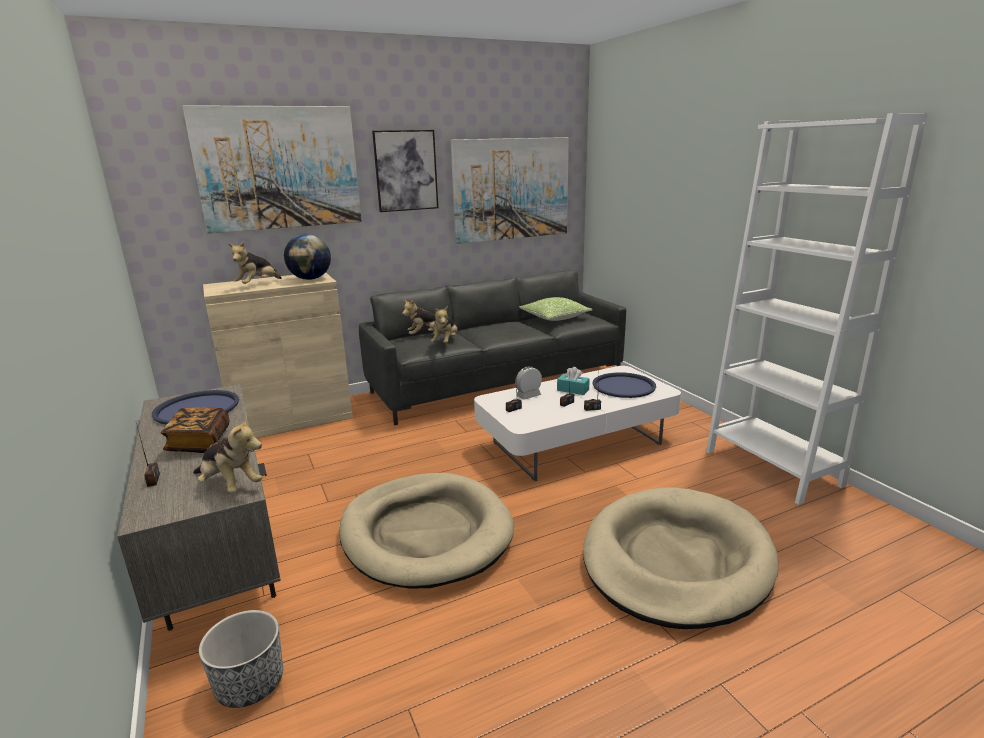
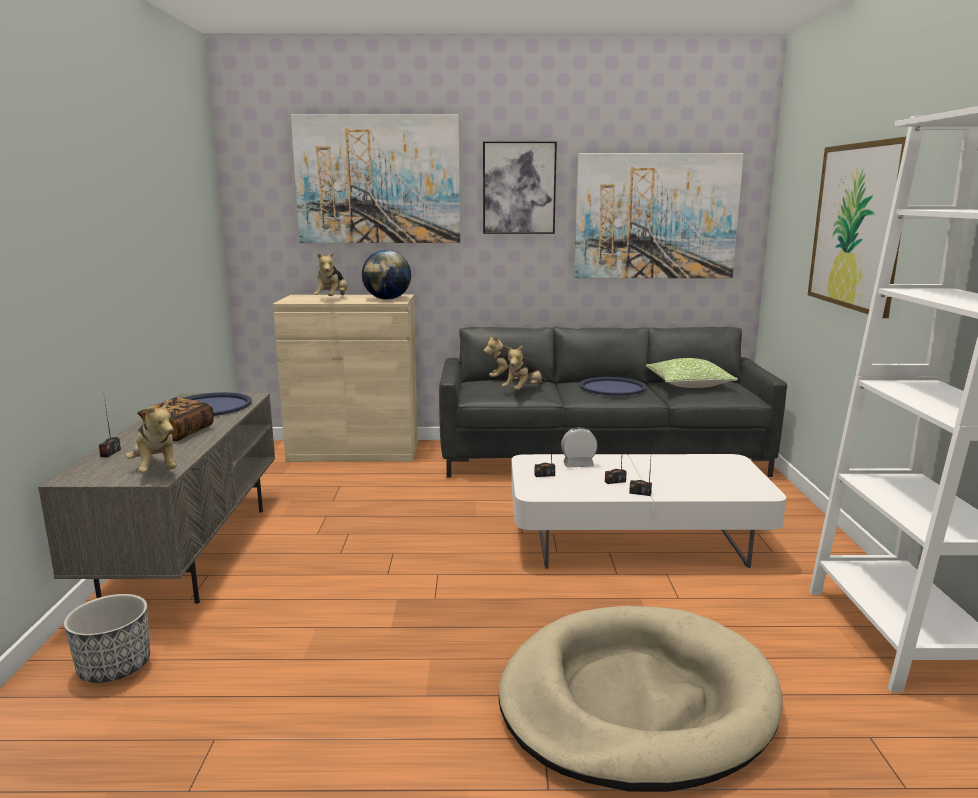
camera: 25 degrees right, 5 degrees down
plush toy [228,242,282,284] -> plush toy turned 45 degrees counterclockwise [314,252,348,296]
beige dog bed [339,473,514,589] -> none
turquoise tissue box [557,367,590,395] -> none
blue tray [593,372,656,398] -> blue tray moved to [579,377,646,396]
none -> picture [808,137,906,318]

